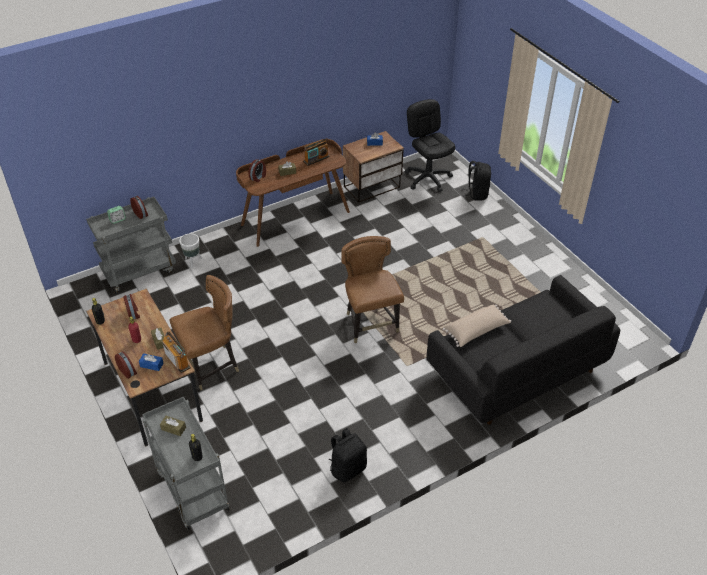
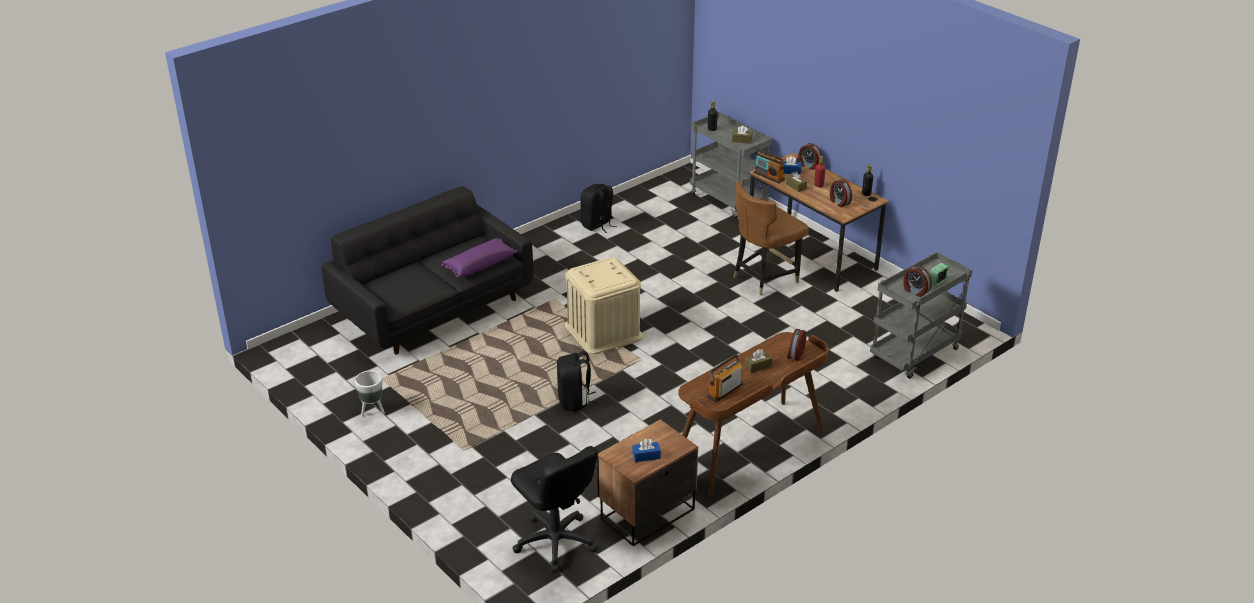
camera: 170 degrees right, 10 degrees down
white planter [179,233,202,268] -> white planter moved to [355,371,385,417]
brown chair [341,236,404,343] -> beige storage box [565,257,643,354]
beige pillow [443,305,511,347] -> purple pillow [442,238,517,278]
black backpack [462,161,491,200] -> black backpack moved to [557,351,598,411]

